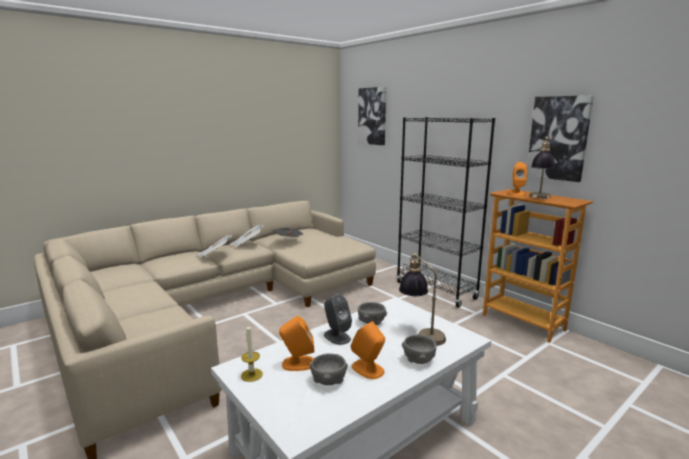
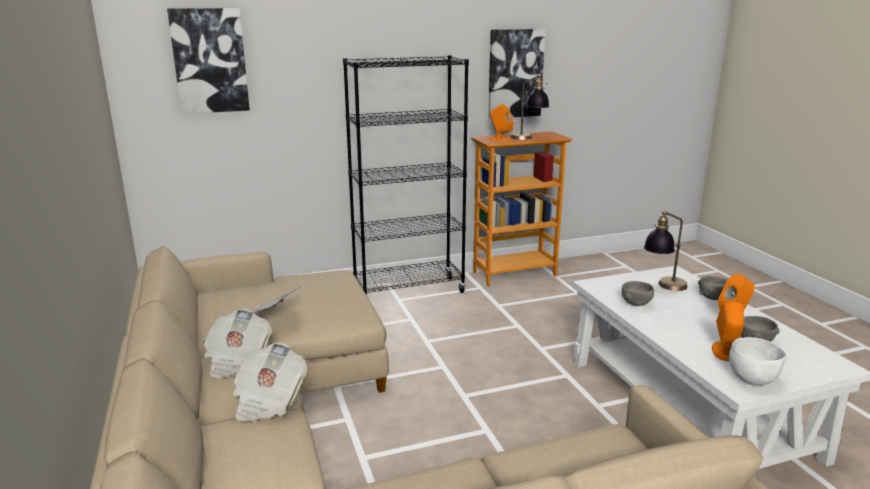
camera: 70 degrees left, 5 degrees up
candle [241,324,263,382] -> white bowl [729,337,786,385]
grey speaker [324,294,352,345] -> none

